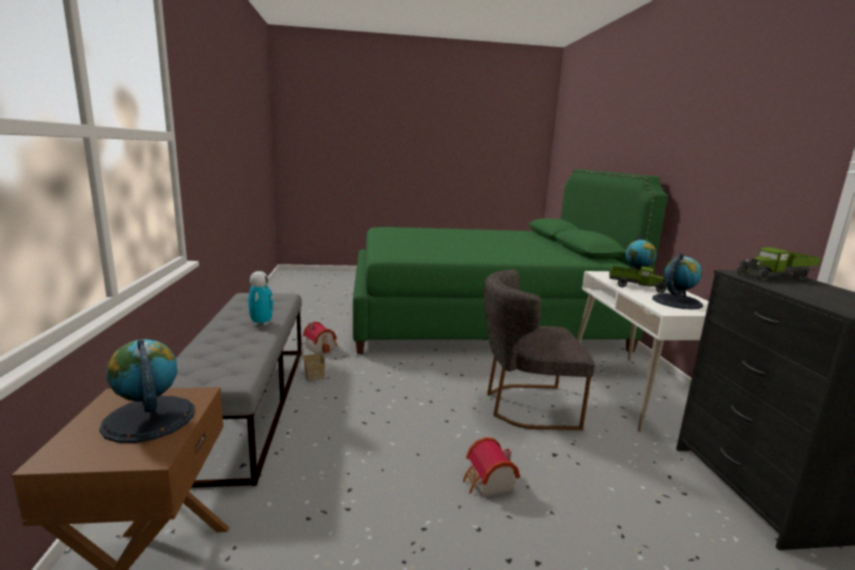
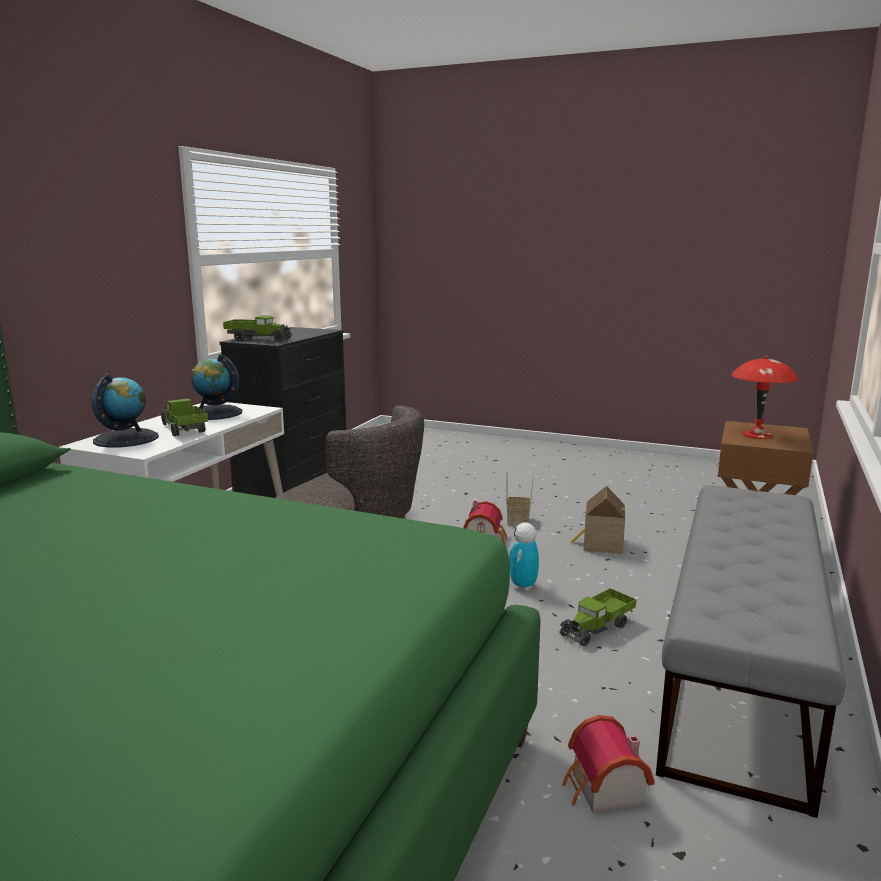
camera: 150 degrees left, 0 degrees up
globe [99,339,194,443] -> red table lamp [731,356,799,439]
toy robot [248,271,274,326] -> toy robot moved to [509,523,539,591]
basket [301,334,325,381] -> basket moved to [506,472,534,526]
none -> toy truck [559,588,636,647]
none -> toy house [571,486,625,554]

